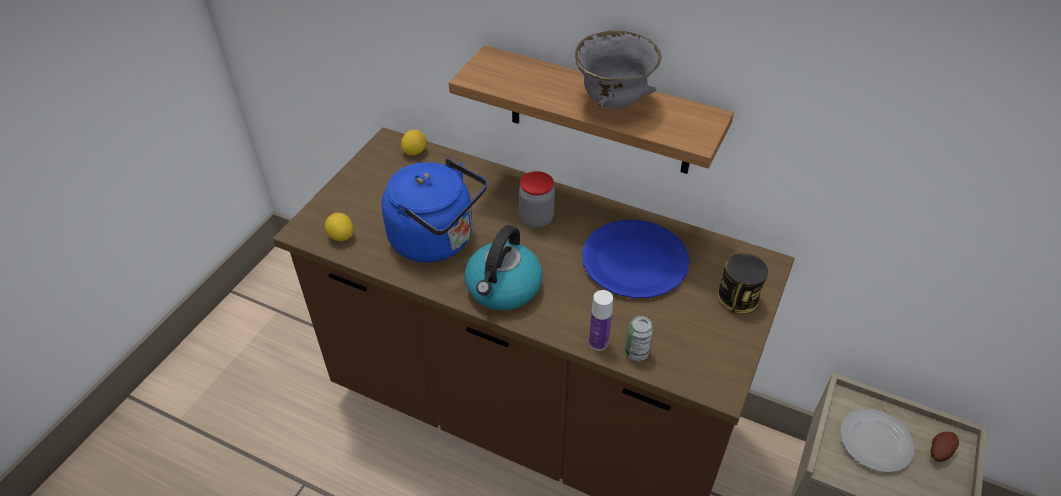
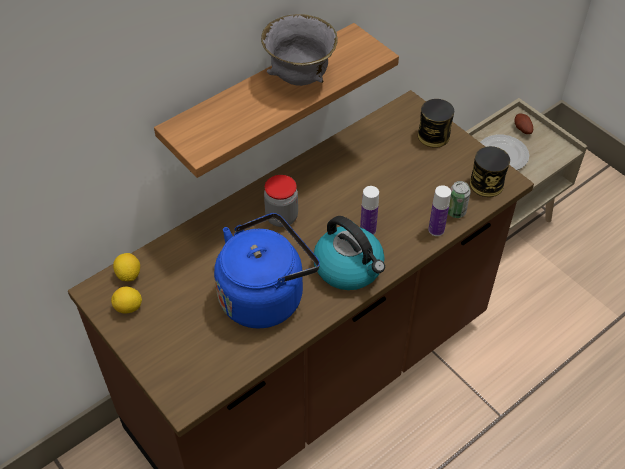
camera: 65 degrees left, 5 degrees up
lemon [325,213,354,241] -> lemon moved to [111,287,142,314]
blue plate [582,220,689,298] -> none
none -> bottle [360,186,379,235]
none -> can [470,146,510,197]

